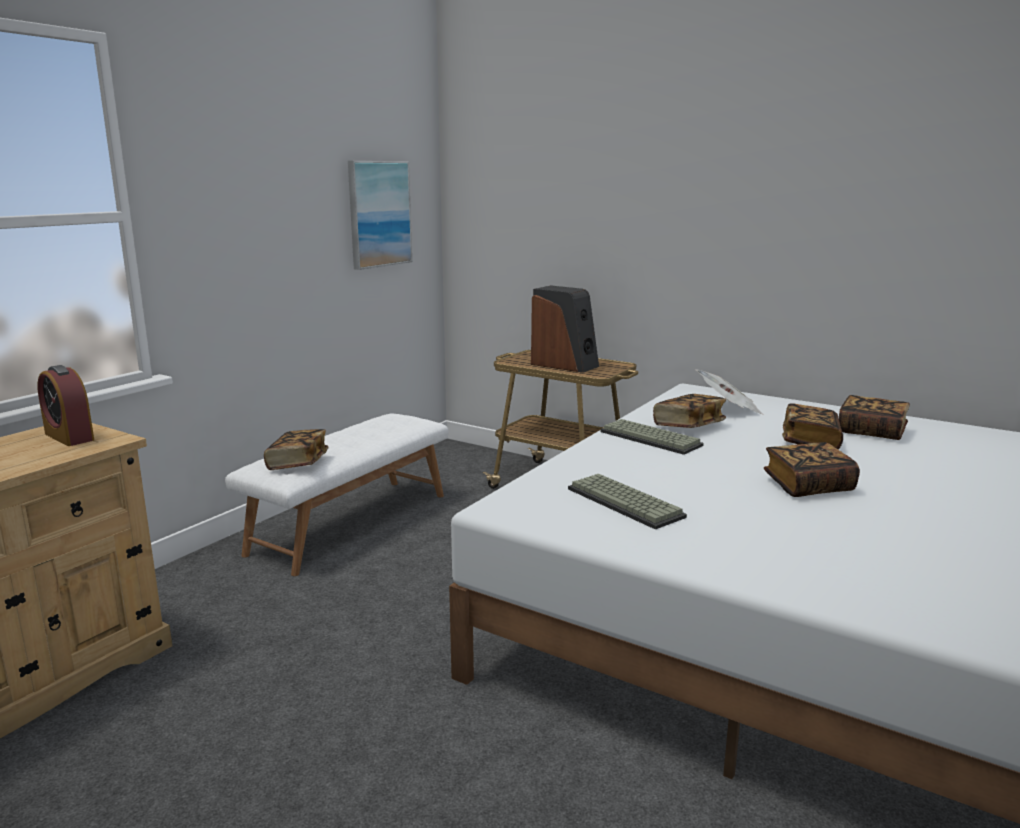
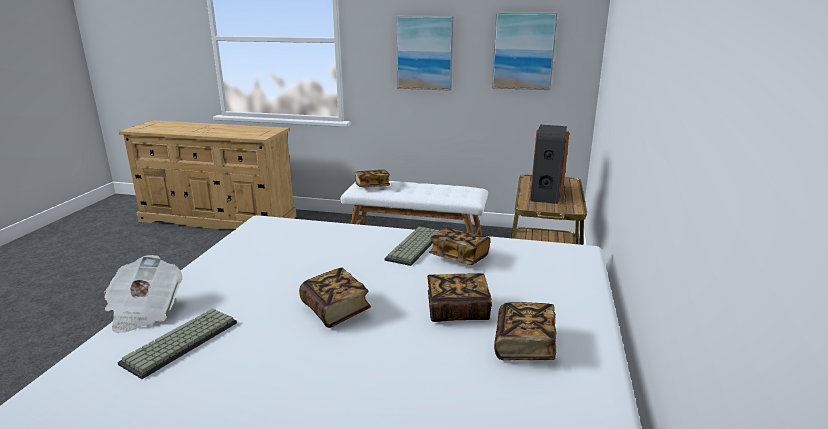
camera: 70 degrees right, 5 degrees up
alarm clock [37,365,94,446] -> none
keyboard [568,474,687,530] -> keyboard moved to [118,308,237,379]
newspaper [695,369,764,415] -> newspaper moved to [104,255,182,333]
none -> picture [396,16,454,91]

